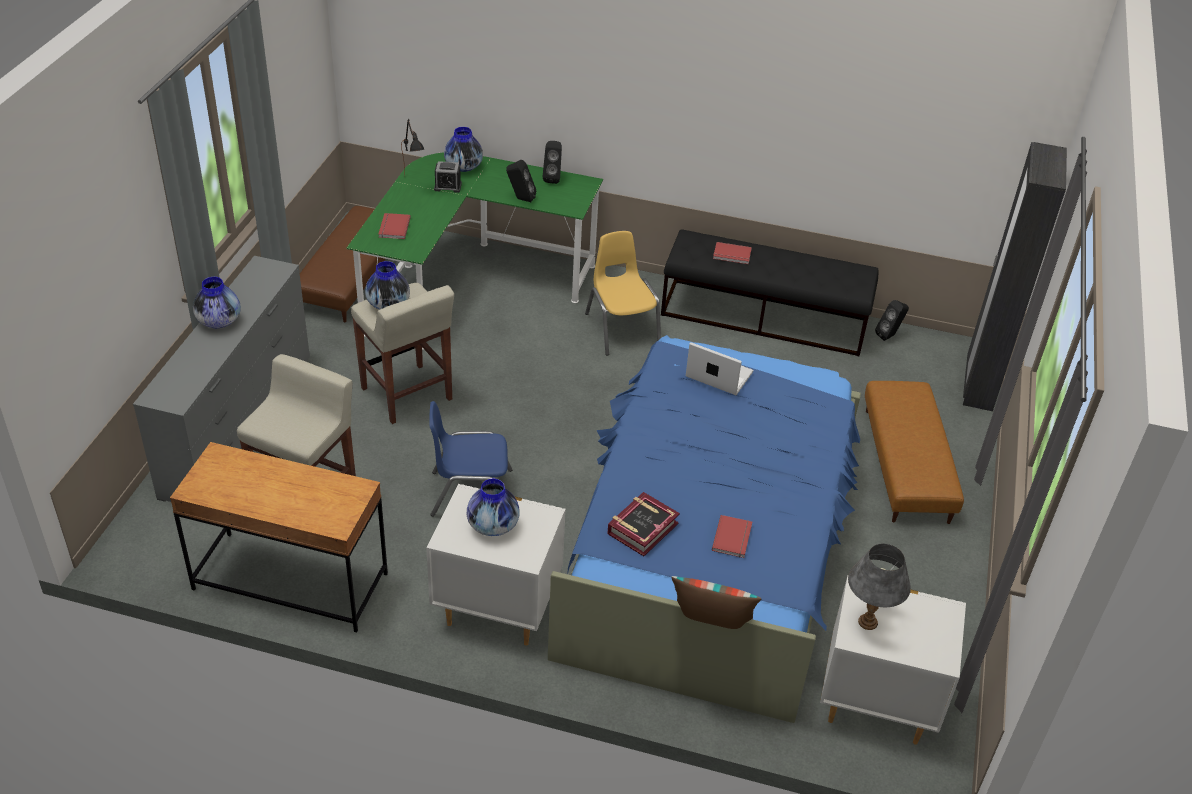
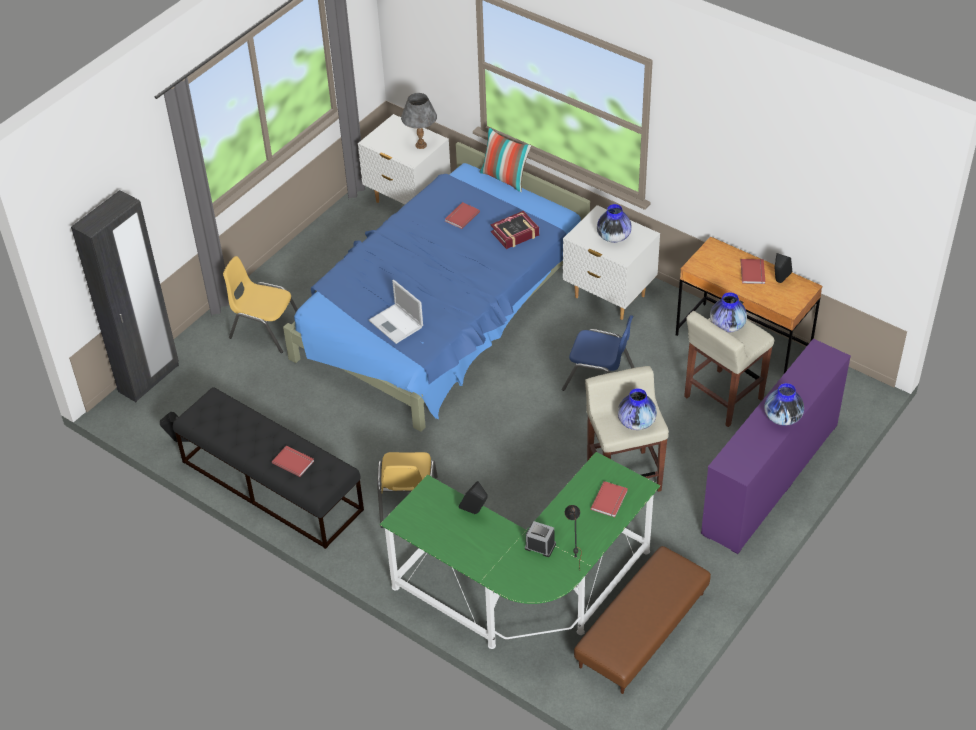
camera: 155 degrees left, 5 degrees up
grey dresser [133,256,310,502] -> purple dresser [701,339,851,554]
vase [444,127,483,172] -> vase moved to [710,292,747,333]
black speaker [543,141,562,184] -> black speaker moved to [774,253,792,283]
brown ottoman [865,381,964,524] -> yellow chair [223,256,298,353]
none -> red book [740,259,765,284]

